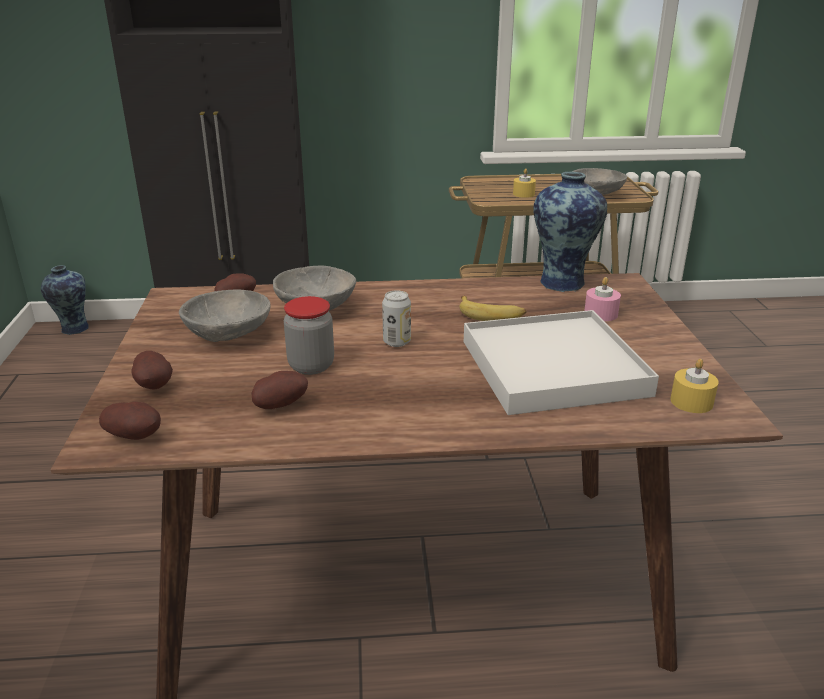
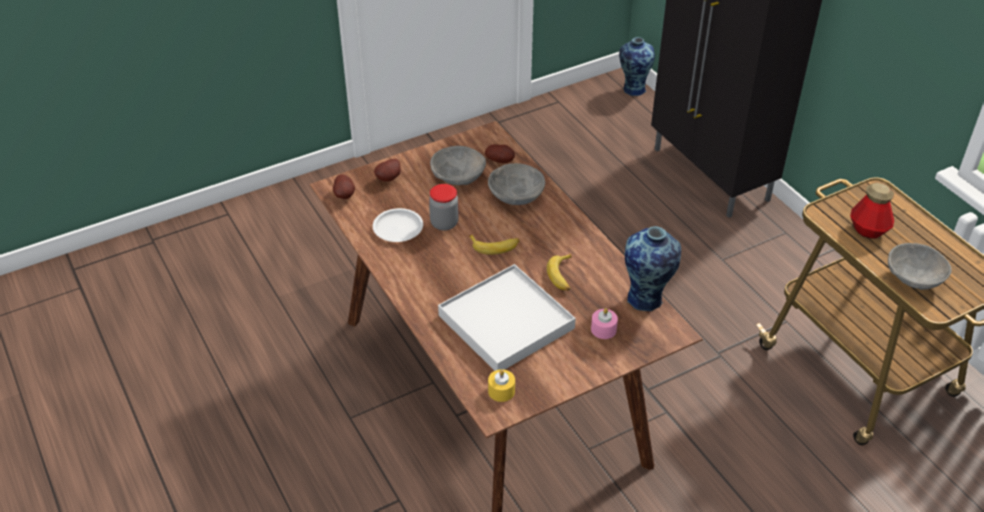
camera: 65 degrees right, 15 degrees up
potato [251,371,308,409] -> white plate [373,208,423,242]
can [382,290,411,347] -> banana [469,234,520,255]
yellow candle [513,168,536,198] -> bottle [850,183,894,239]

